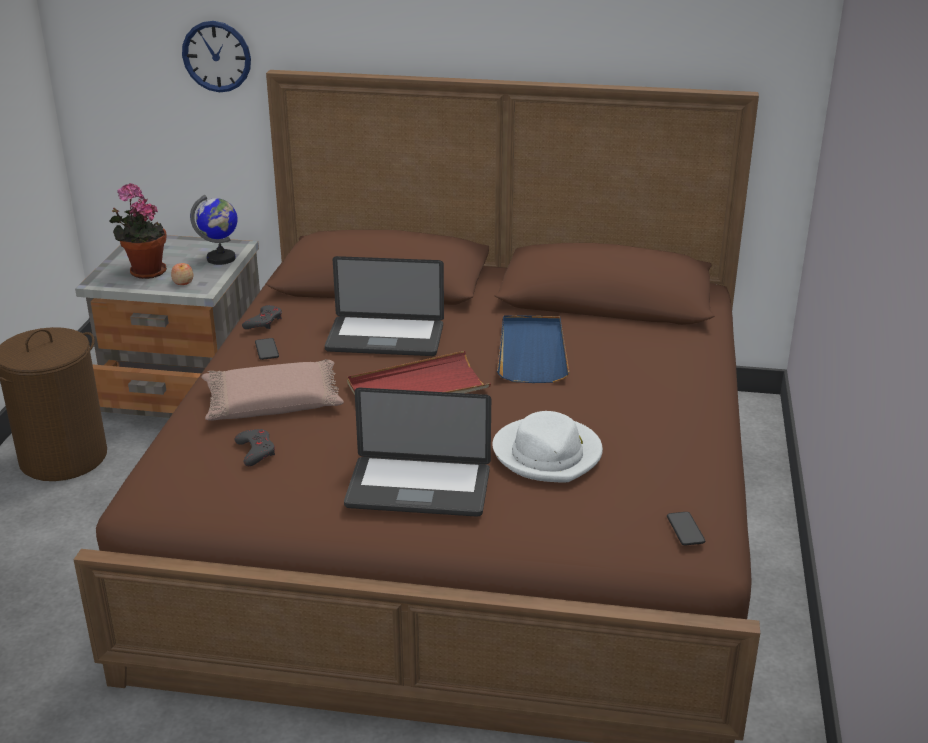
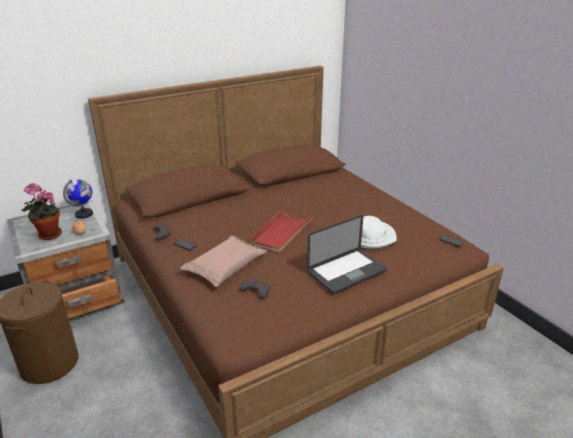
camera: 40 degrees left, 0 degrees up
wall clock [182,21,251,92] -> none
laptop [325,256,444,356] -> none
blue tray [497,315,569,383] -> none

